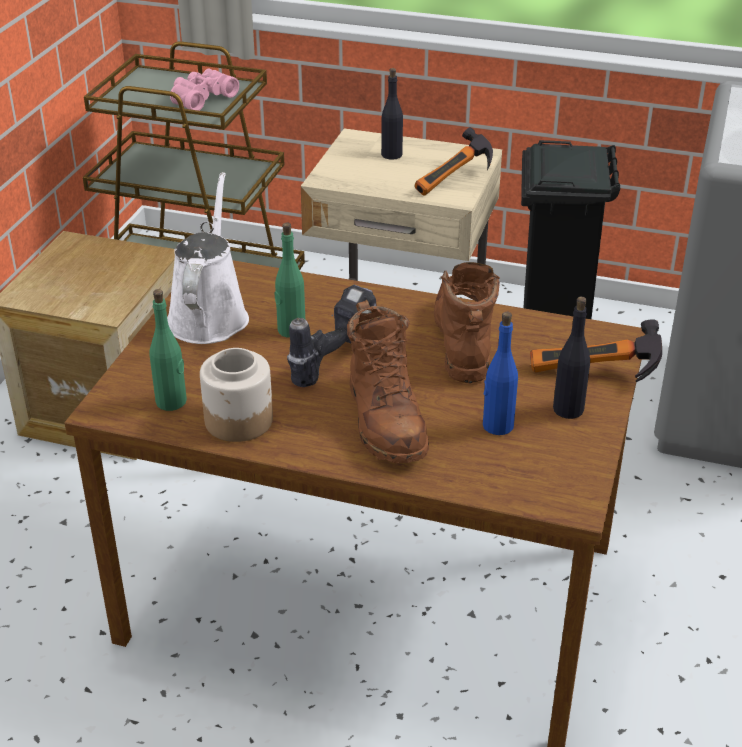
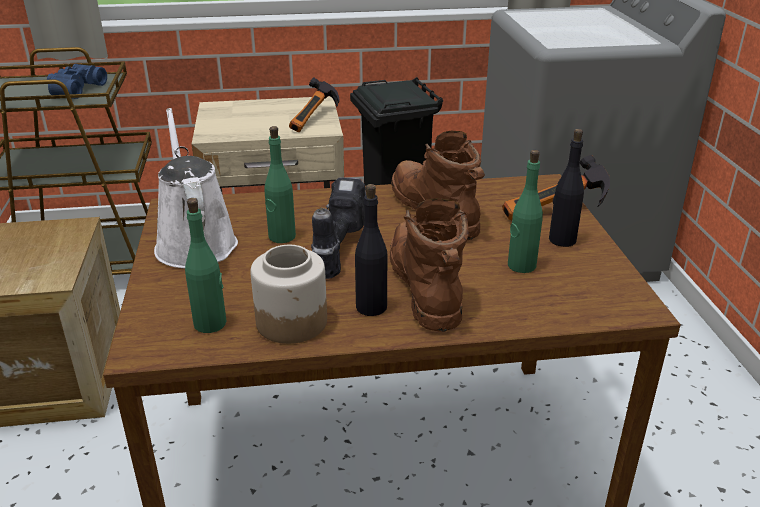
camera: 25 degrees left, 5 degrees down
pink binoculars [170,69,239,111] -> blue binoculars [47,64,107,99]
brown boot [347,300,429,463] -> brown boot turned 150 degrees counterclockwise [390,198,469,332]
black bottle [381,68,403,160] -> black bottle moved to [355,184,387,316]
blue bottle [483,312,518,435] -> green bottle [508,150,543,273]

